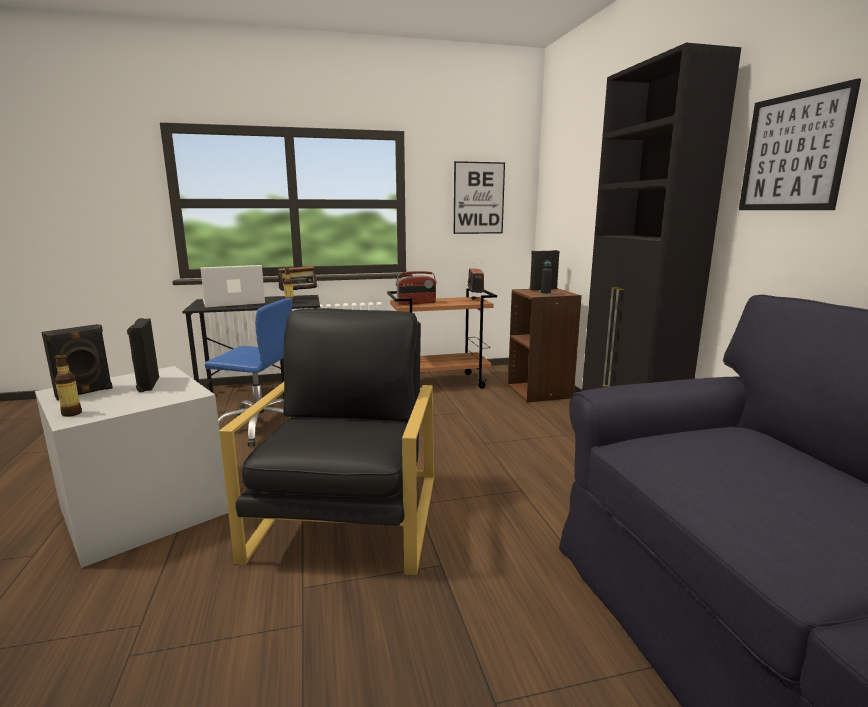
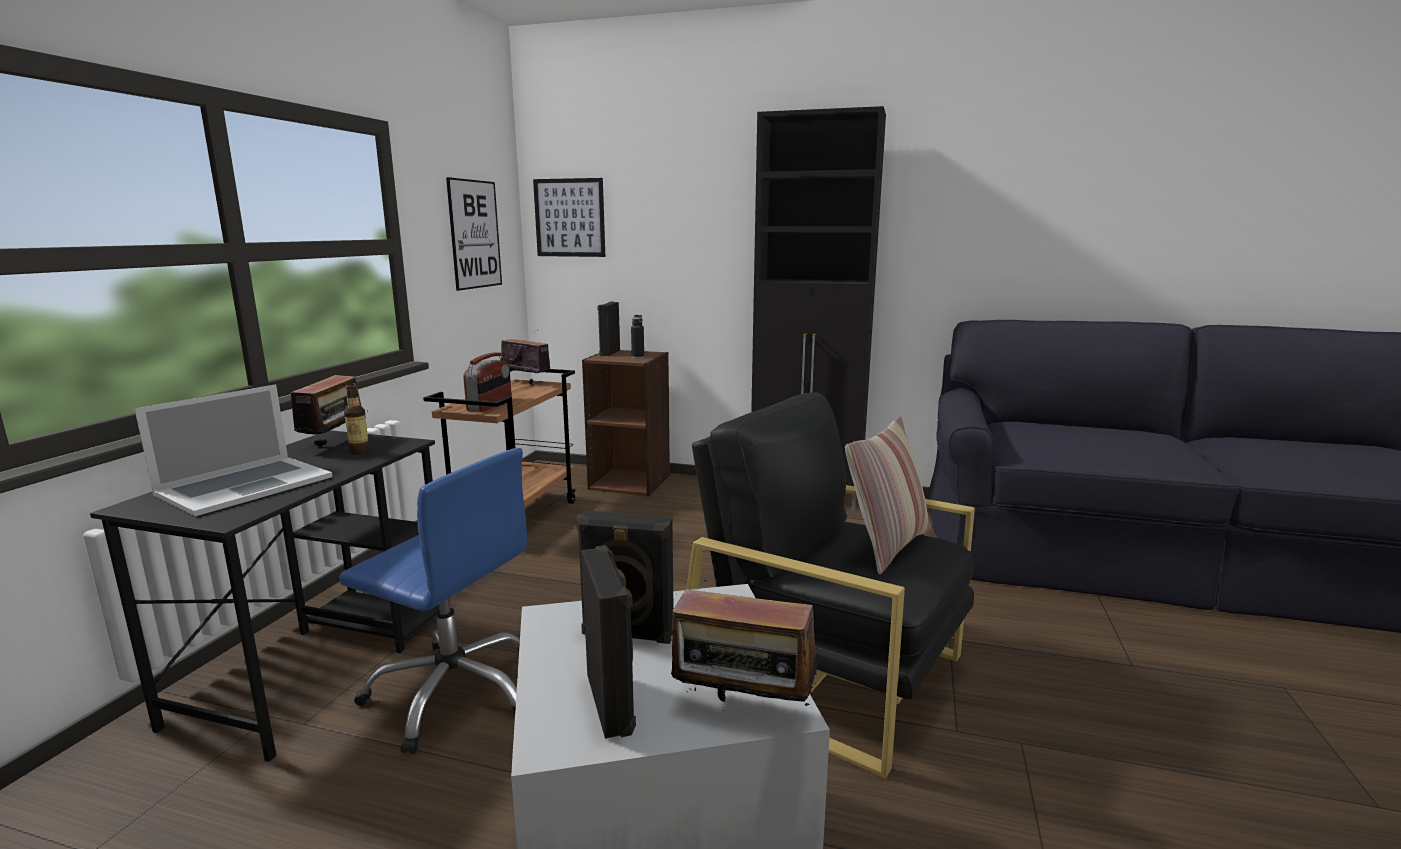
camera: 60 degrees left, 0 degrees up
bottle [54,354,82,417] -> radio [671,569,818,711]
laptop [200,265,265,308] -> laptop turned 150 degrees counterclockwise [134,385,333,516]
blue office chair [205,298,293,446] -> blue office chair turned 75 degrees clockwise [339,448,527,754]
picture [739,78,861,210] -> picture moved to [533,178,605,257]
none -> pillow [845,417,931,574]

